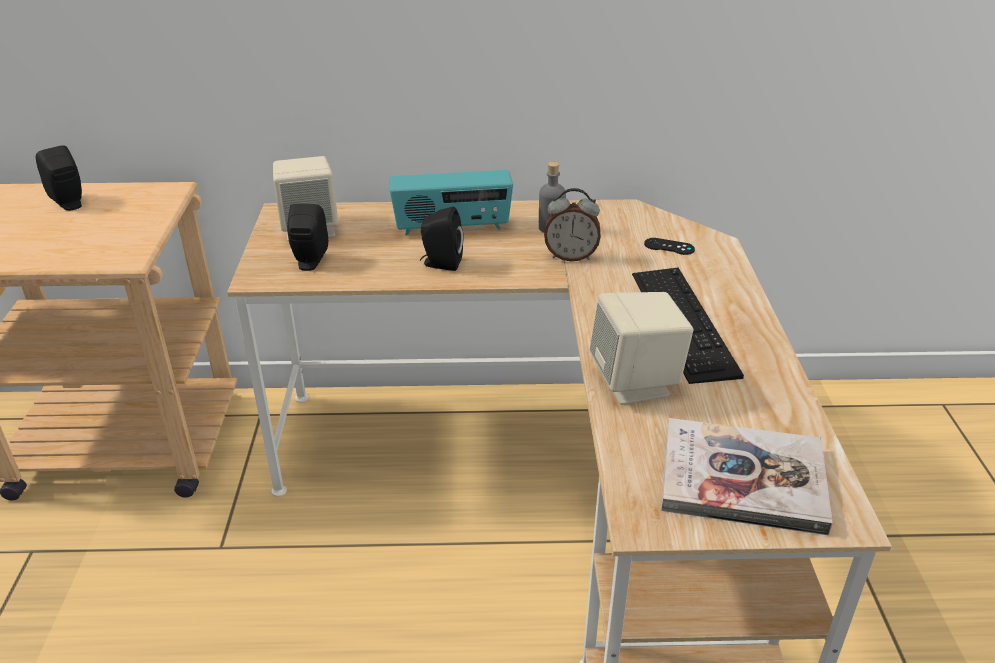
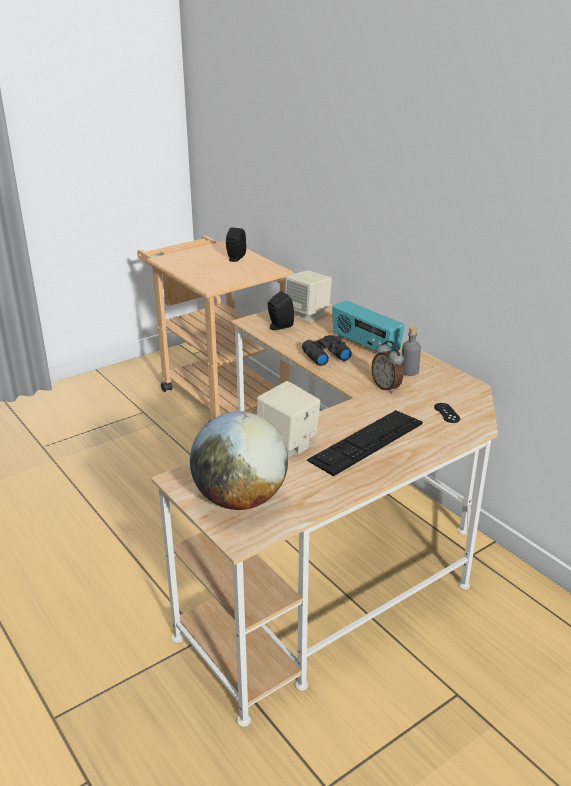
camera: 55 degrees right, 5 degrees down
black speaker [420,207,464,271] -> black binoculars [302,335,352,366]
book [661,418,833,536] -> globe [190,411,288,510]

